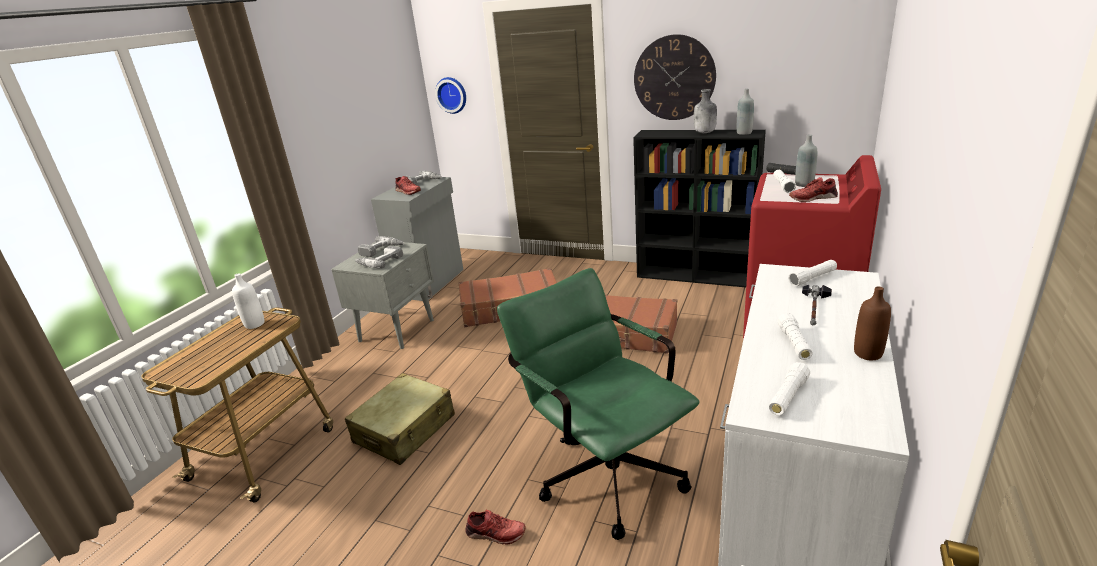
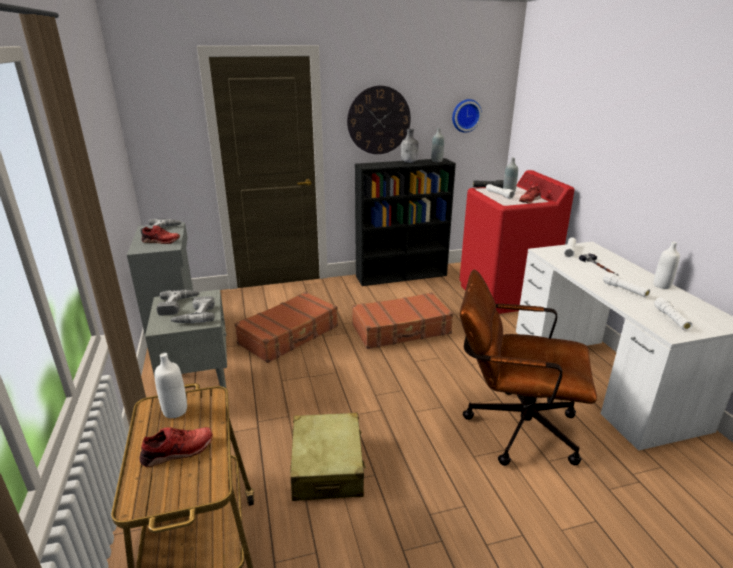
camera: 40 degrees left, 0 degrees up
wall clock [435,77,466,114] -> wall clock moved to [452,99,482,133]
red shoe [465,510,526,544] -> red shoe moved to [140,427,213,467]
green office chair [497,268,700,540] -> brown office chair [460,270,597,466]
brown bottle [854,287,891,361] -> white bottle [654,242,680,289]

